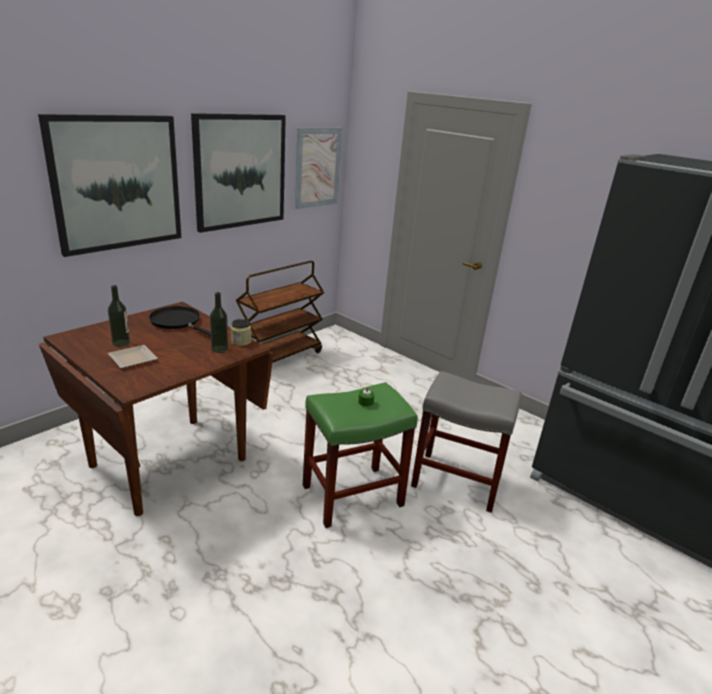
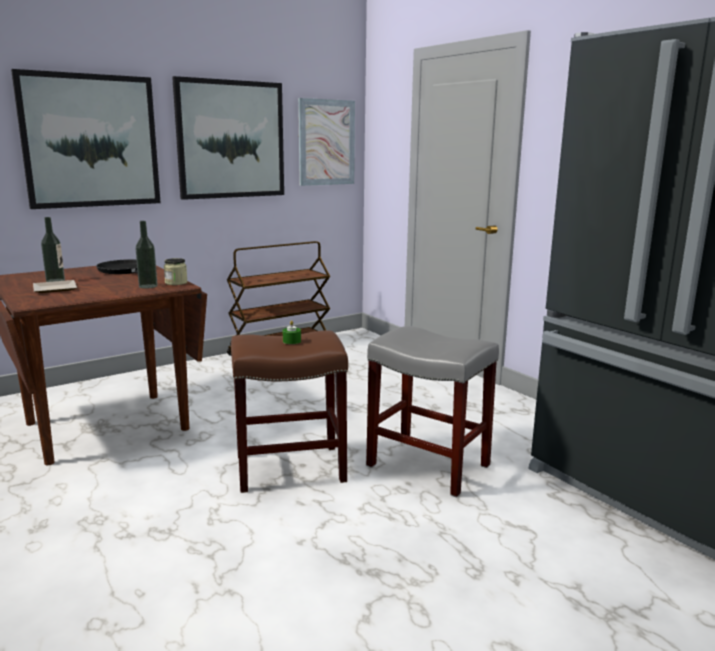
camera: 15 degrees right, 10 degrees down
green stool [303,382,418,528] -> brown stool [231,330,348,493]

